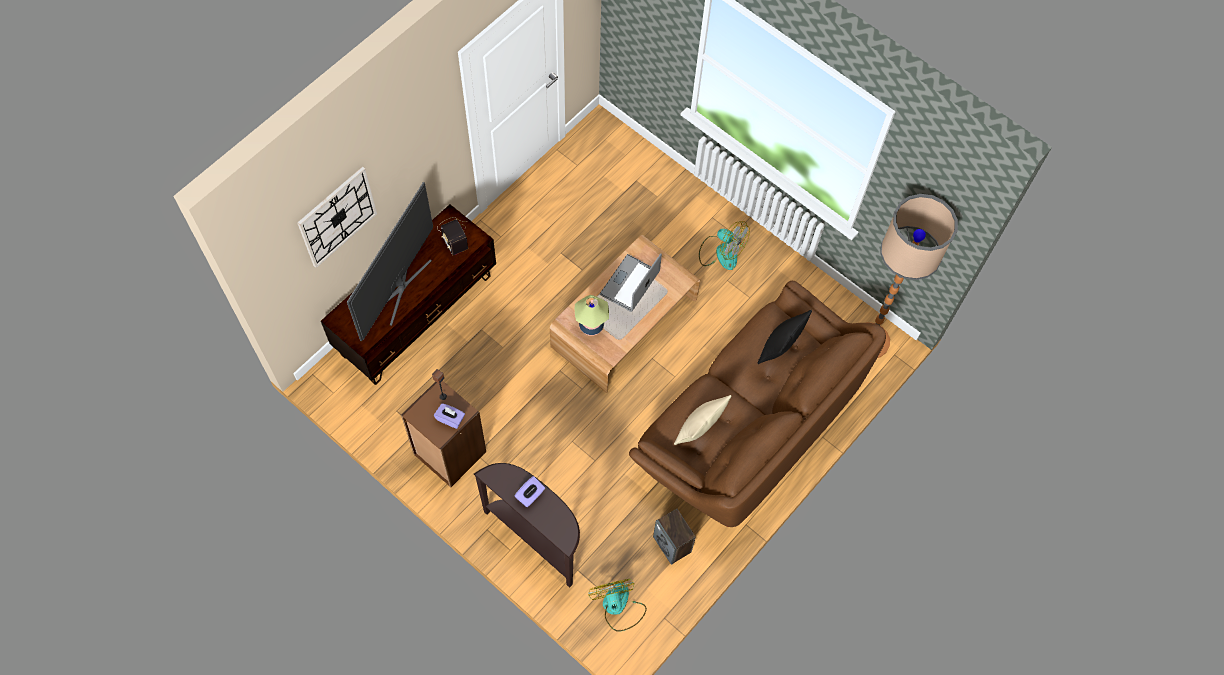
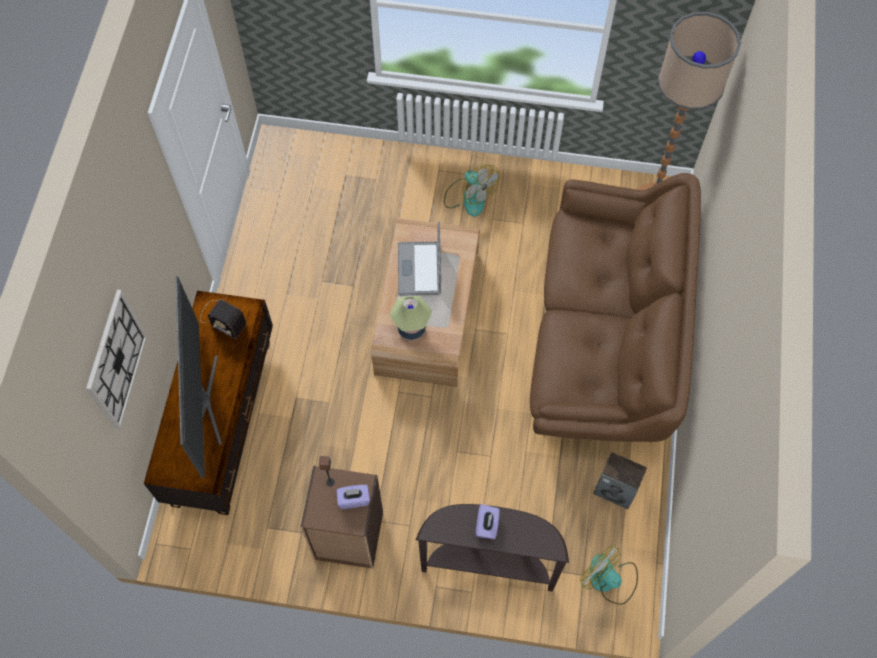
camera: 30 degrees left, 0 degrees up
beige pillow [674,395,731,445] -> none
fan [699,221,750,270] -> fan turned 45 degrees clockwise [444,165,500,217]
black pillow [757,310,812,364] -> none

